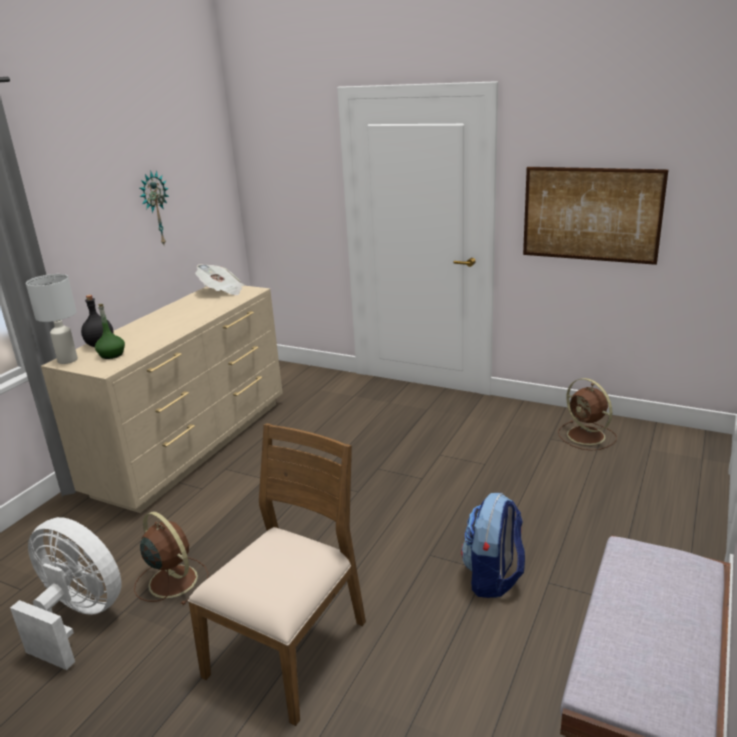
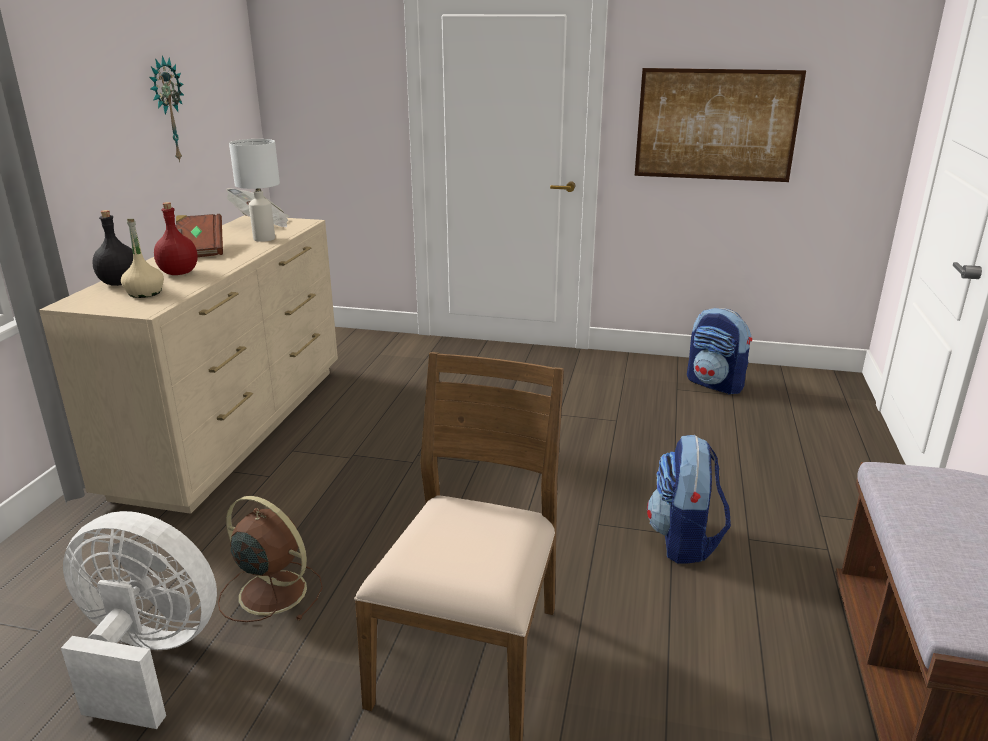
camera: 15 degrees left, 0 degrees up
white table lamp [26,274,78,364] -> white table lamp moved to [229,139,280,242]
green bottle [95,304,125,359] -> beige bottle [121,219,164,298]
brown fan [558,378,617,451] -> backpack [687,308,752,394]
none -> red bottle [154,202,198,275]
none -> brown book [176,214,223,257]

